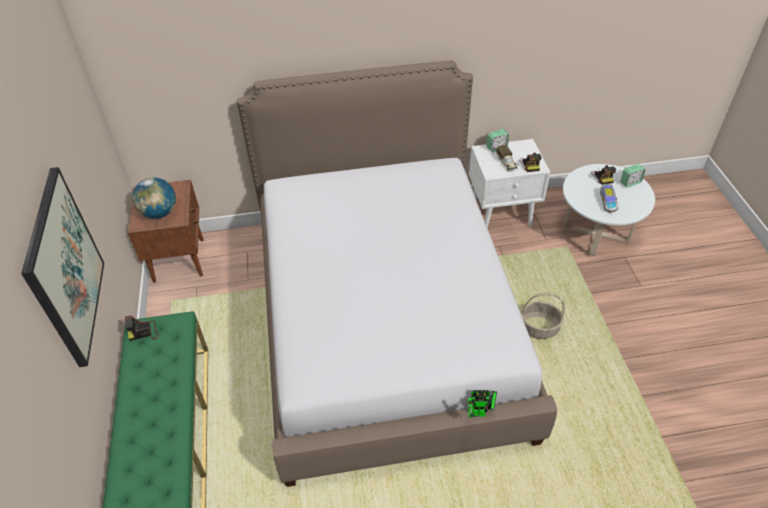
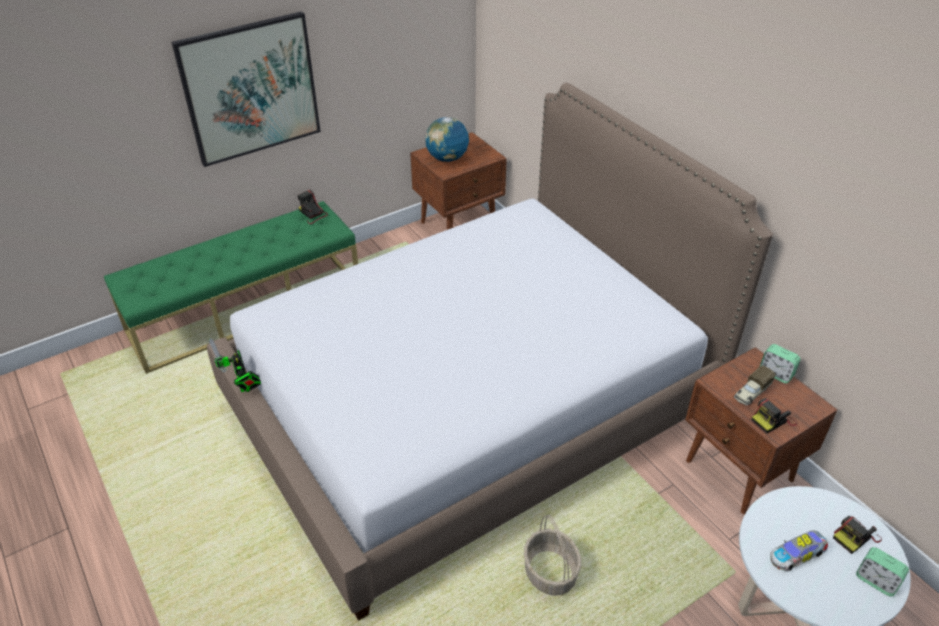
camera: 65 degrees right, 5 degrees down
toy robot [467,390,497,418] -> toy robot moved to [209,338,261,392]
white nightstand [469,139,550,228] -> brown nightstand [685,347,838,514]

